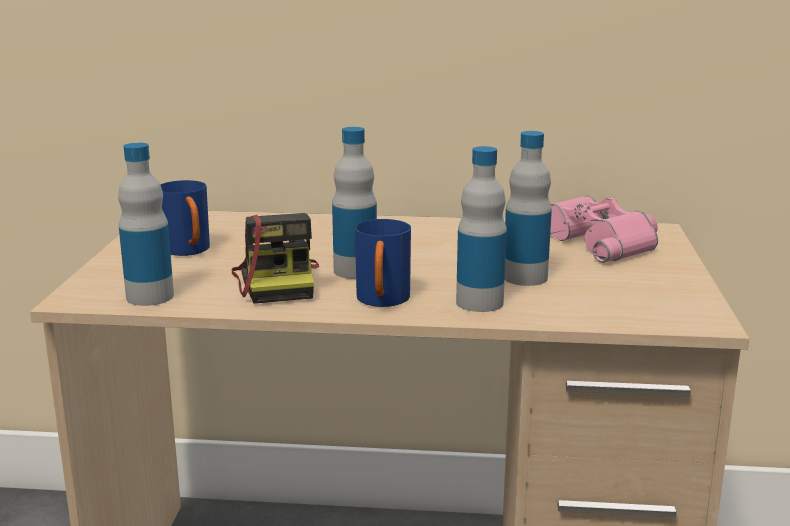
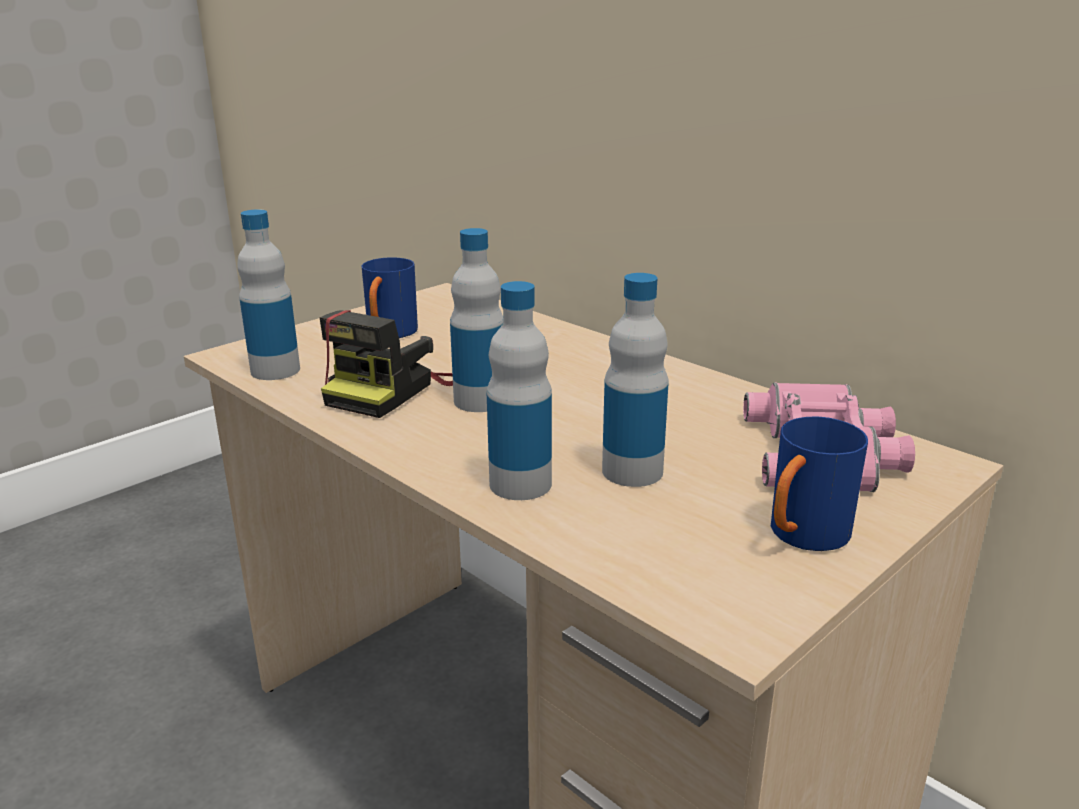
camera: 40 degrees right, 5 degrees up
blue mug [355,219,411,307] -> blue mug moved to [771,417,868,551]

